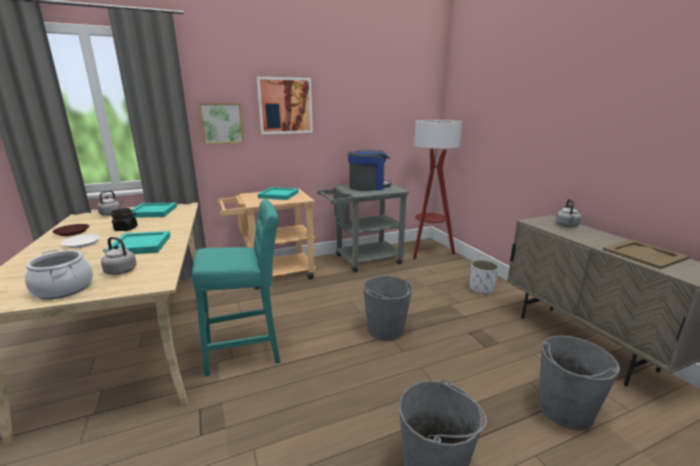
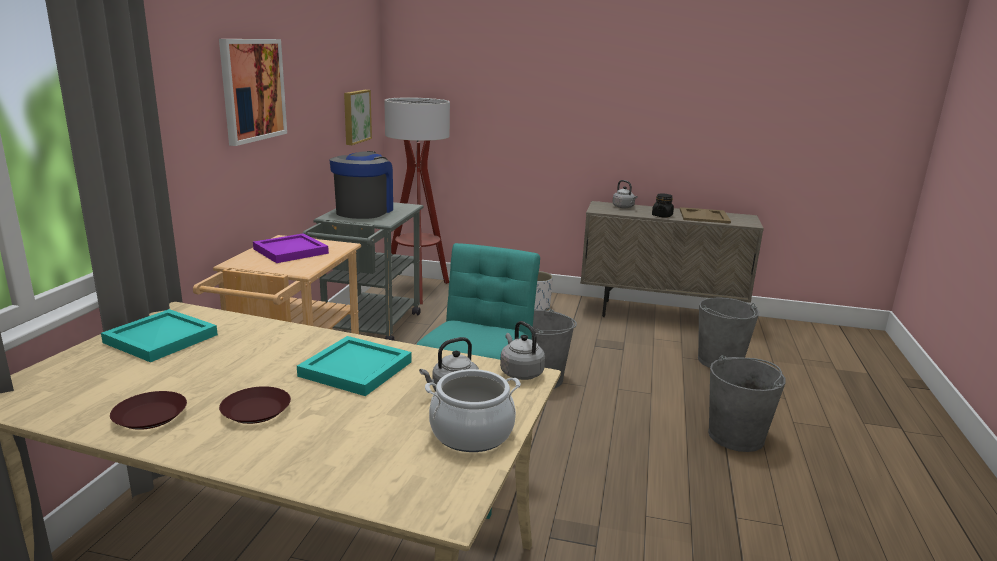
camera: 55 degrees left, 0 degrees up
white plate [61,234,101,248] -> brown plate [219,386,291,424]
grey kettle [97,190,124,216] -> grey kettle moved to [500,321,545,380]
black jar [111,208,138,231] -> black jar moved to [652,193,674,217]
picture [199,103,244,144] -> picture moved to [344,90,372,145]
turquoise tray [258,187,299,200] -> purple tray [253,233,329,263]

